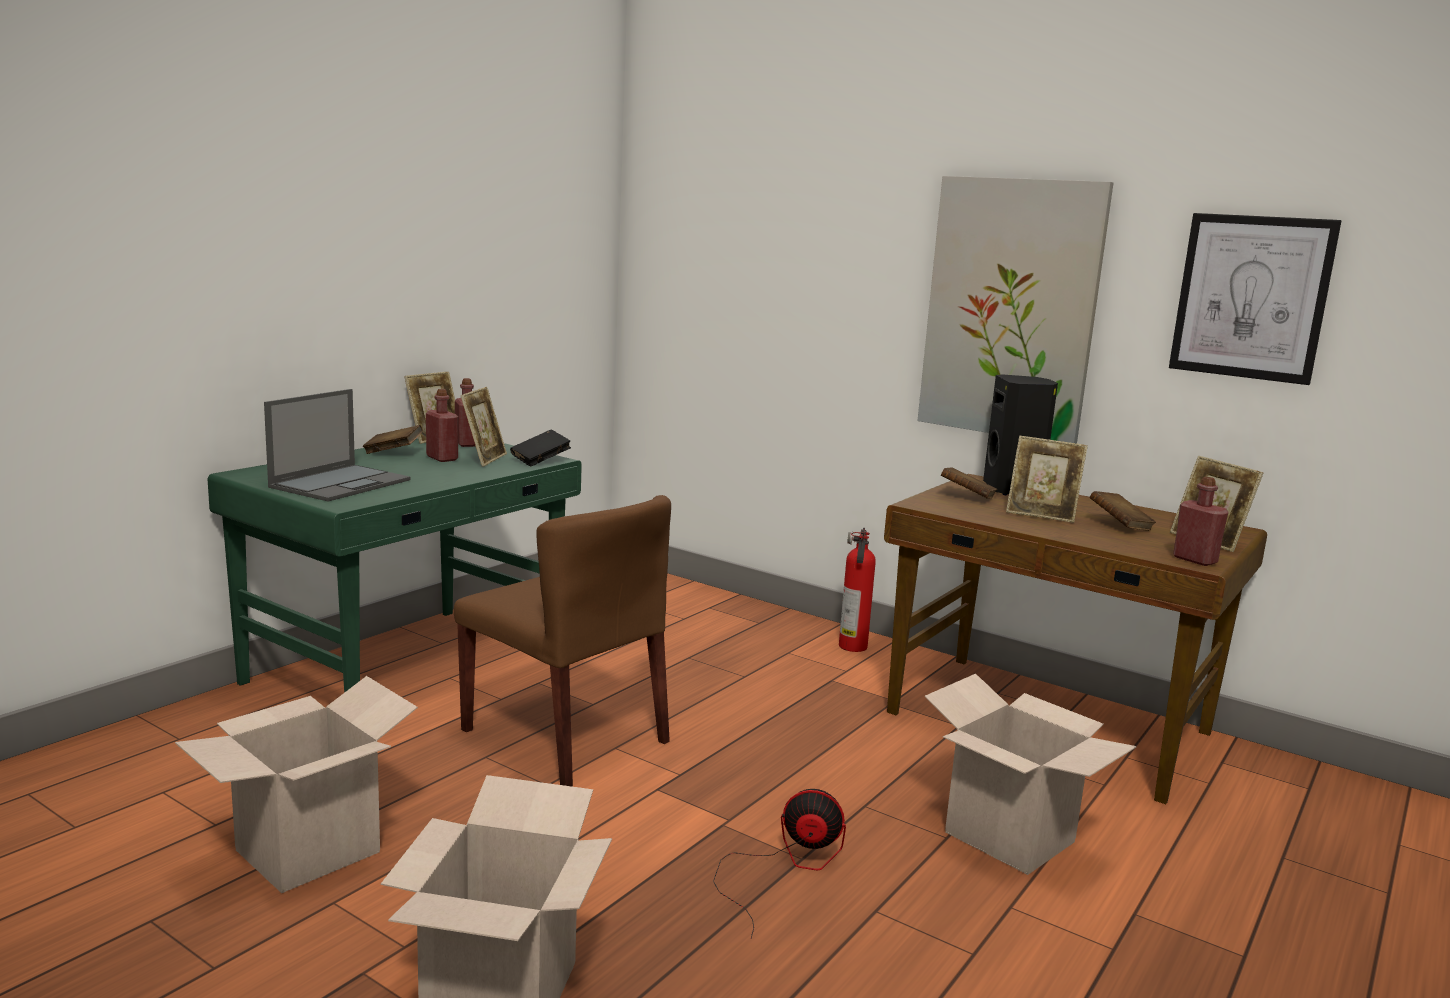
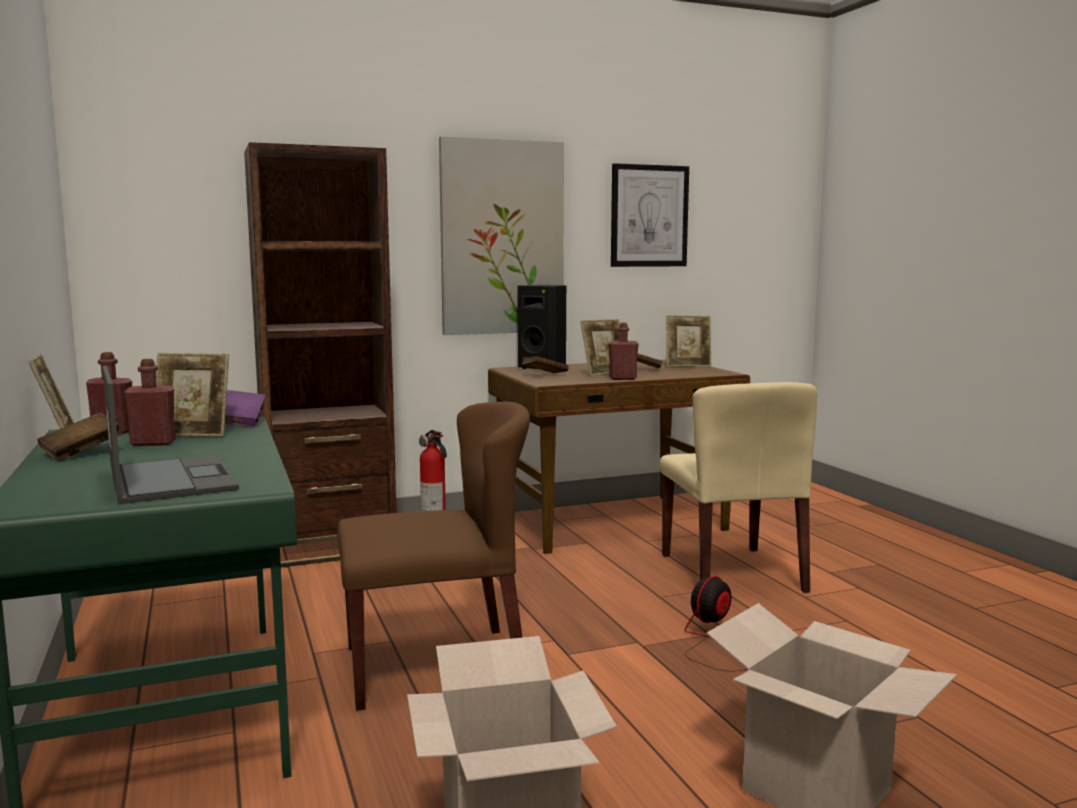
camera: 55 degrees left, 5 degrees down
picture frame [461,387,507,467] -> picture frame turned 135 degrees clockwise [156,353,229,437]
black book [510,430,571,466] -> purple book [225,390,266,427]
cardboard box [924,674,1136,875] -> beige chair [660,382,817,593]
red bottle [1173,477,1228,566] -> red bottle moved to [608,323,639,380]
none -> brown bookcase [244,142,397,568]

